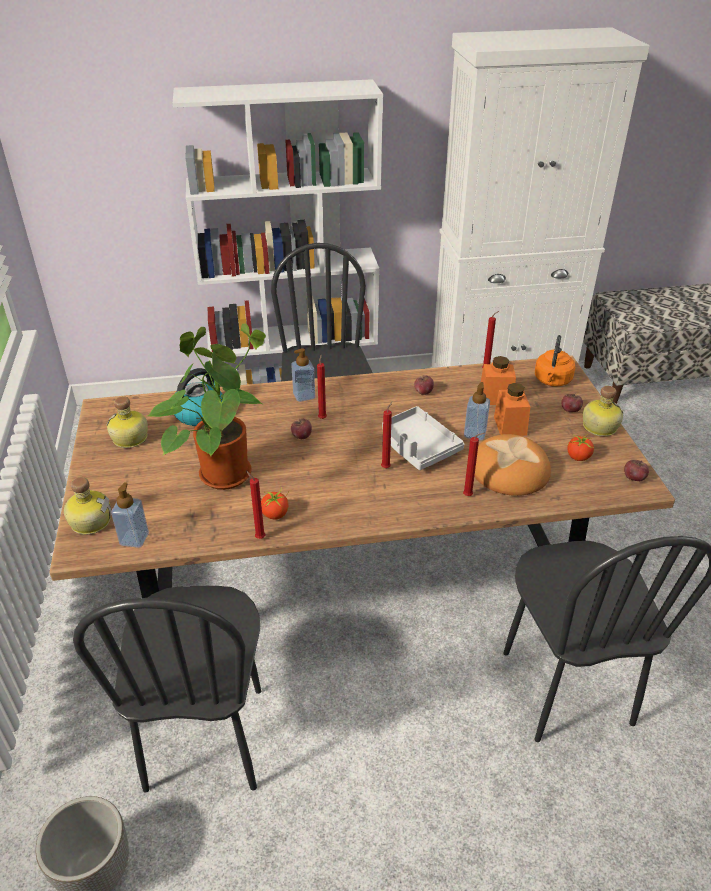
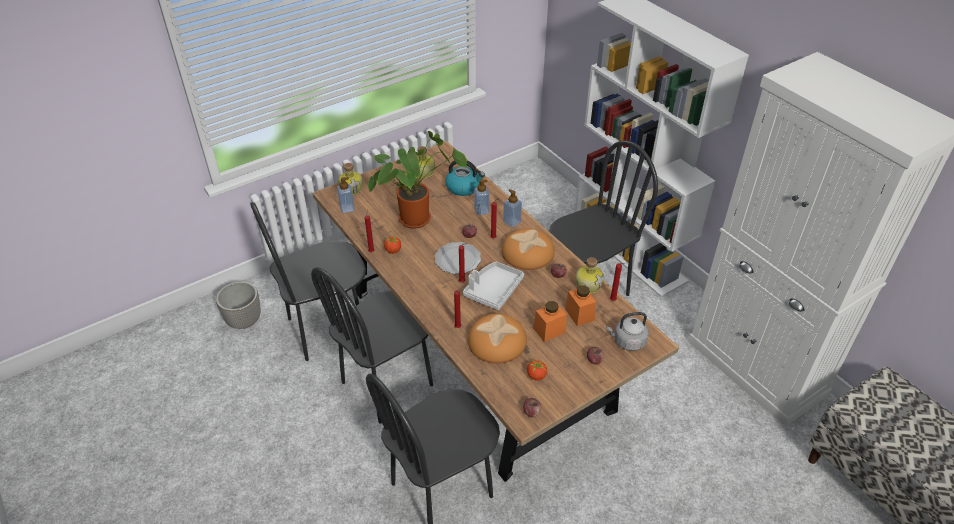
camera: 65 degrees right, 5 degrees up
soap dispenser [464,382,490,441] -> soap dispenser moved to [474,180,489,215]
orange kettle [535,335,575,387] -> grey kettle [606,312,649,351]
bottle [583,386,623,436] -> bottle moved to [575,257,604,293]
none -> black chair [311,267,433,424]
none -> plate [435,242,481,274]
none -> bread [502,228,555,270]

